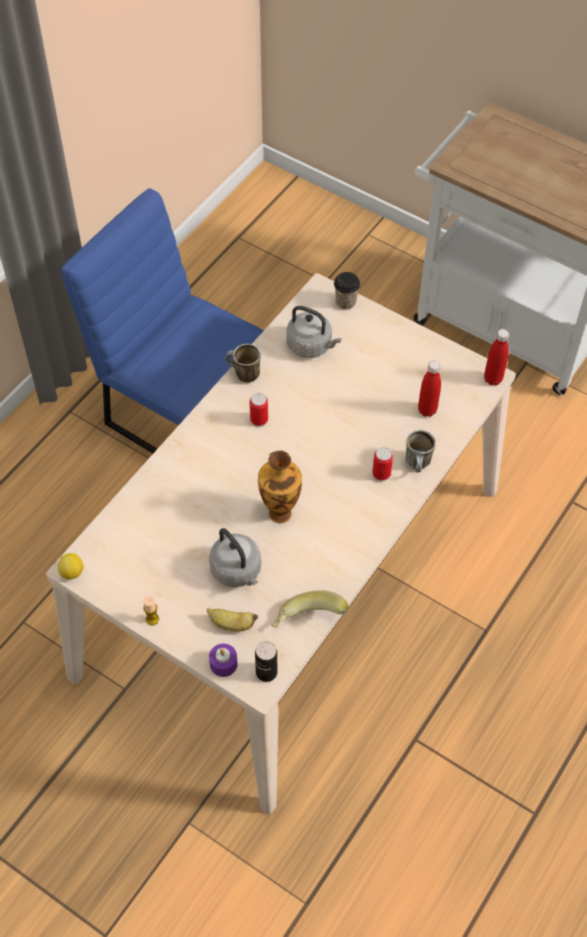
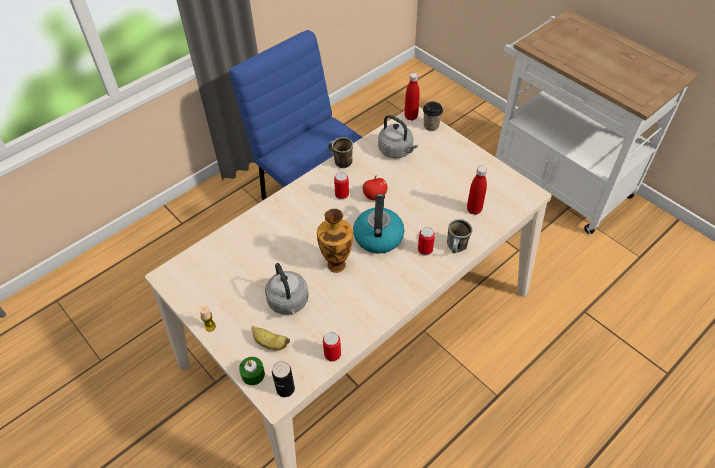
camera: 15 degrees right, 5 degrees down
lemon [58,553,83,579] -> none
purple candle [209,644,238,677] -> green candle [239,357,265,385]
banana [271,590,348,627] -> can [323,332,341,362]
red bottle [484,329,509,385] -> red bottle moved to [404,73,420,121]
none -> kettle [353,194,404,254]
none -> apple [363,176,388,200]

